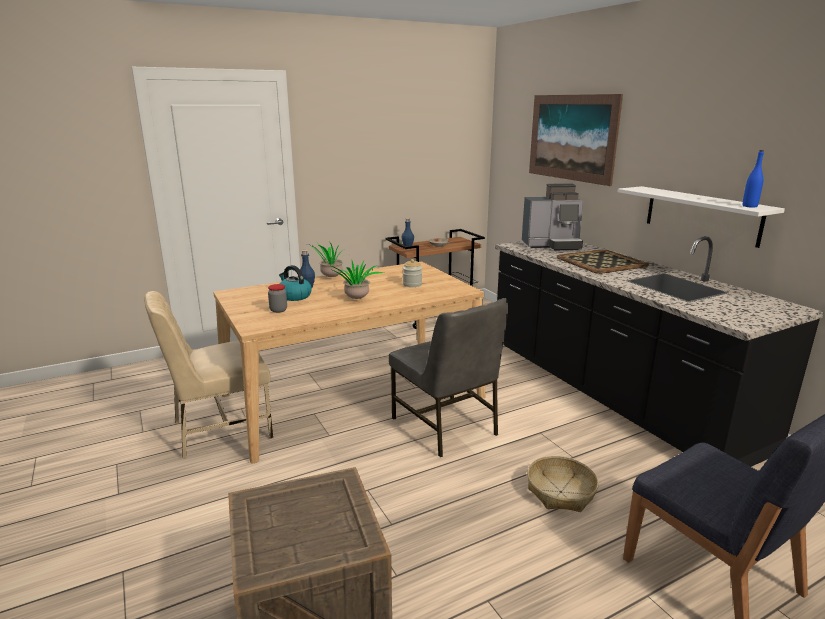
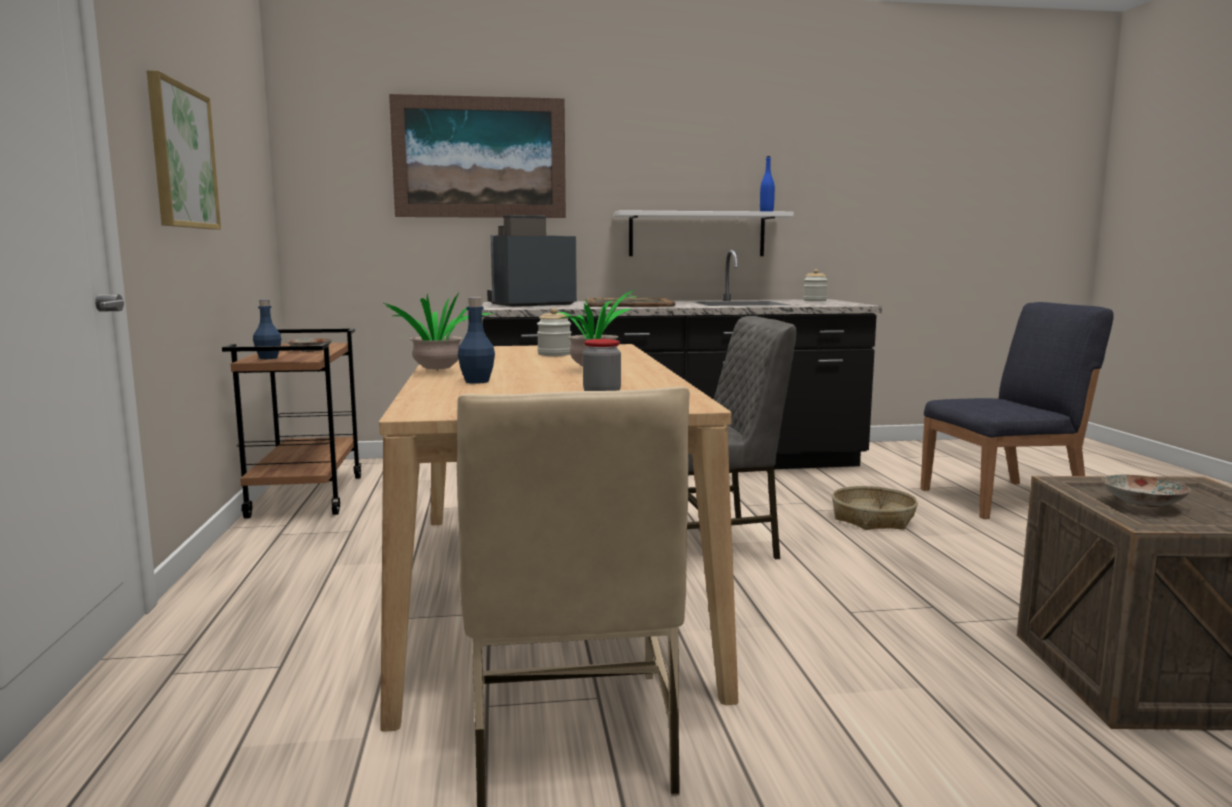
camera: 70 degrees left, 10 degrees down
kettle [279,265,312,301] -> none
coffee machine [522,183,584,250] -> coffee machine turned 135 degrees counterclockwise [487,215,577,307]
none -> picture [147,70,221,229]
none -> jar [803,269,828,302]
none -> plate [1102,475,1191,507]

